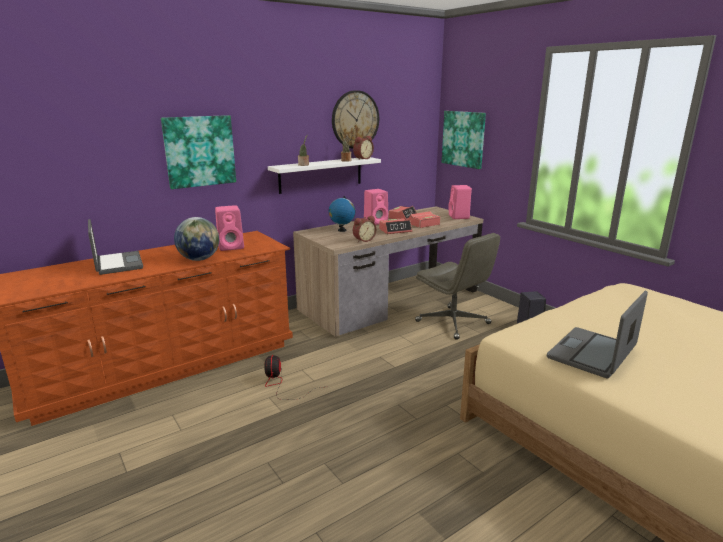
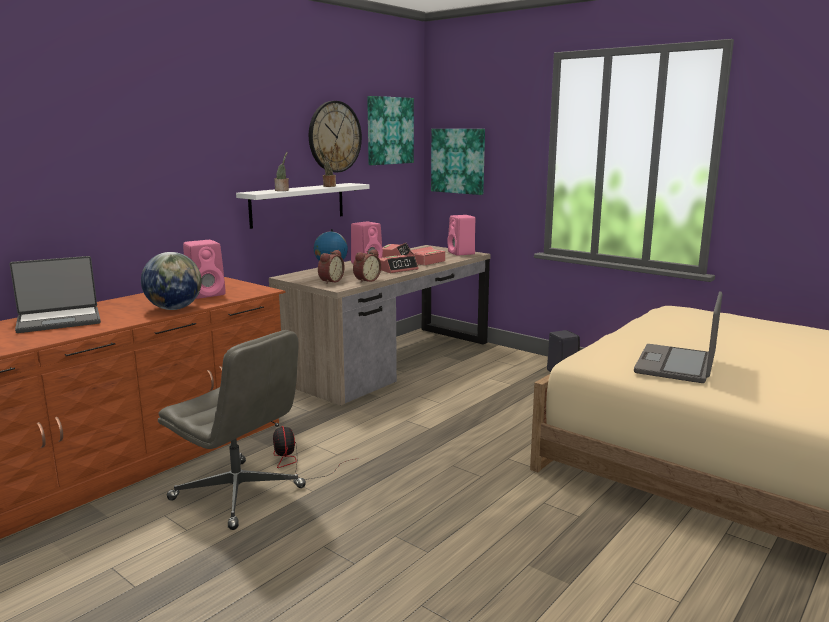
camera: 15 degrees left, 5 degrees down
laptop [88,219,143,275] -> laptop turned 105 degrees clockwise [10,256,101,333]
picture [161,115,236,189] -> picture moved to [367,96,414,165]
alarm clock [353,136,374,159] -> alarm clock moved to [318,250,344,284]
grey office chair [415,233,500,340] -> grey office chair moved to [158,330,306,530]

